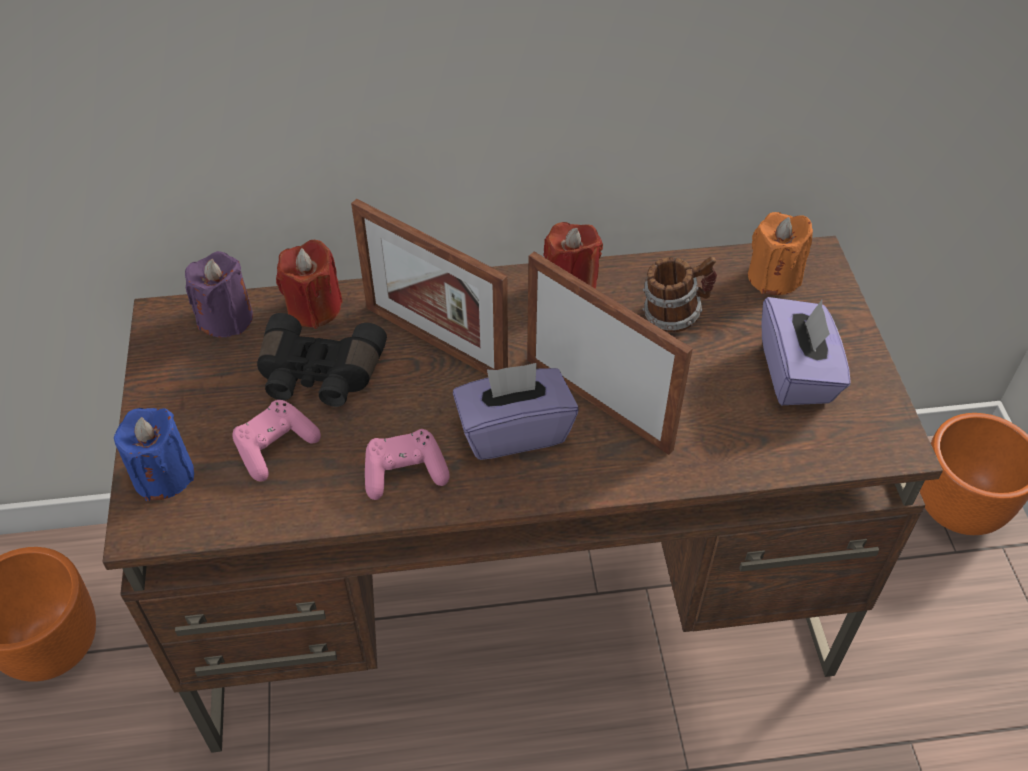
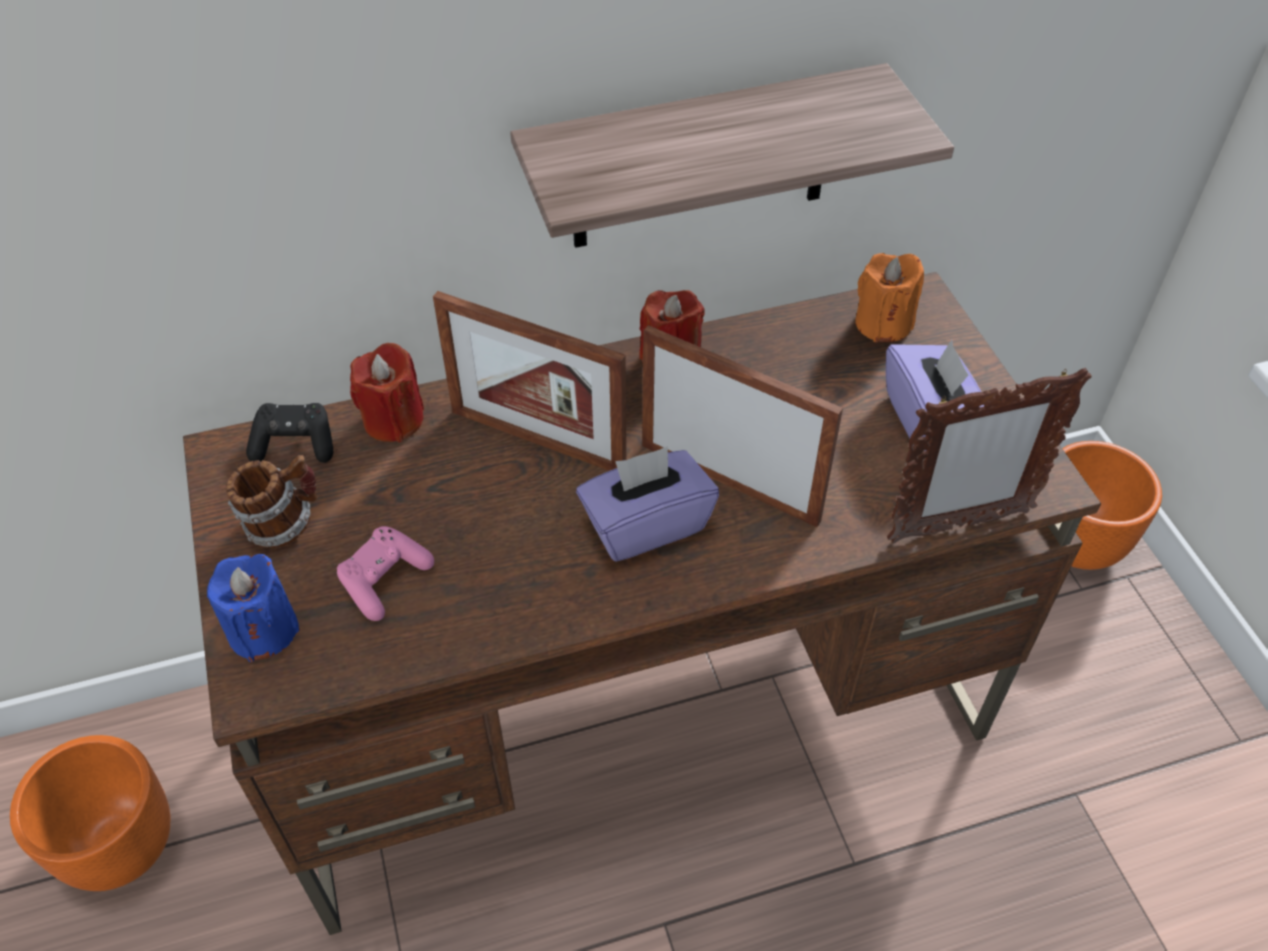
camera: 10 degrees left, 0 degrees up
purple candle [185,251,253,337] -> black game controller [246,403,333,463]
black binoculars [257,313,387,407] -> none
pink game controller [365,429,450,500] -> none
mug [643,256,717,332] -> mug moved to [226,455,318,548]
none -> shelf [510,63,954,248]
none -> picture frame [887,368,1092,543]

